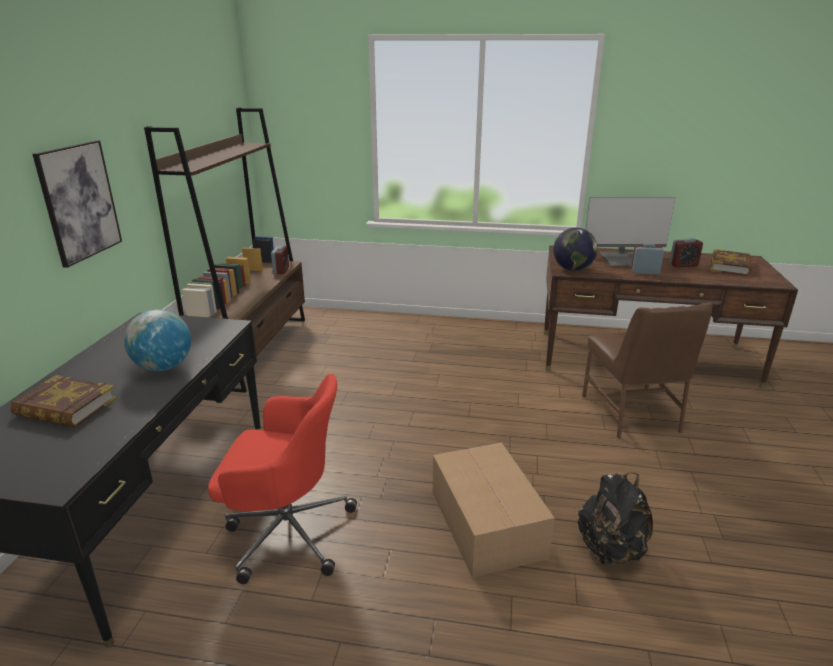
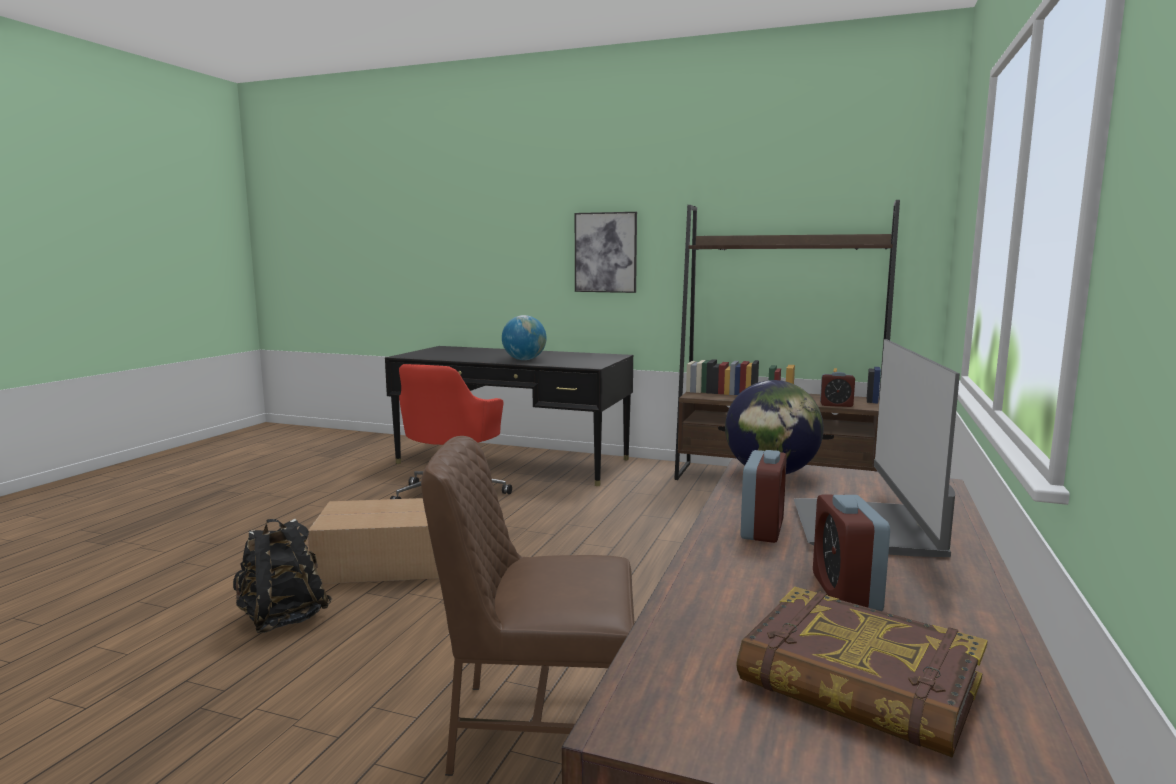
camera: 100 degrees right, 15 degrees down
book [10,375,117,427] -> none

